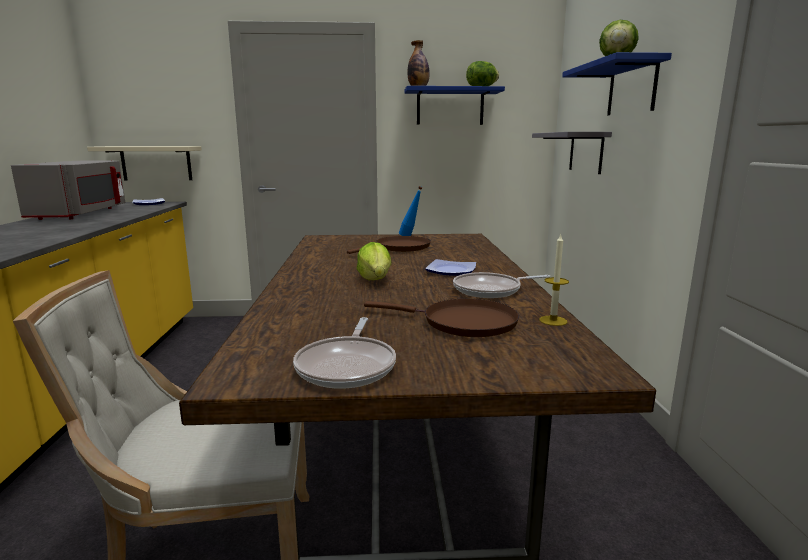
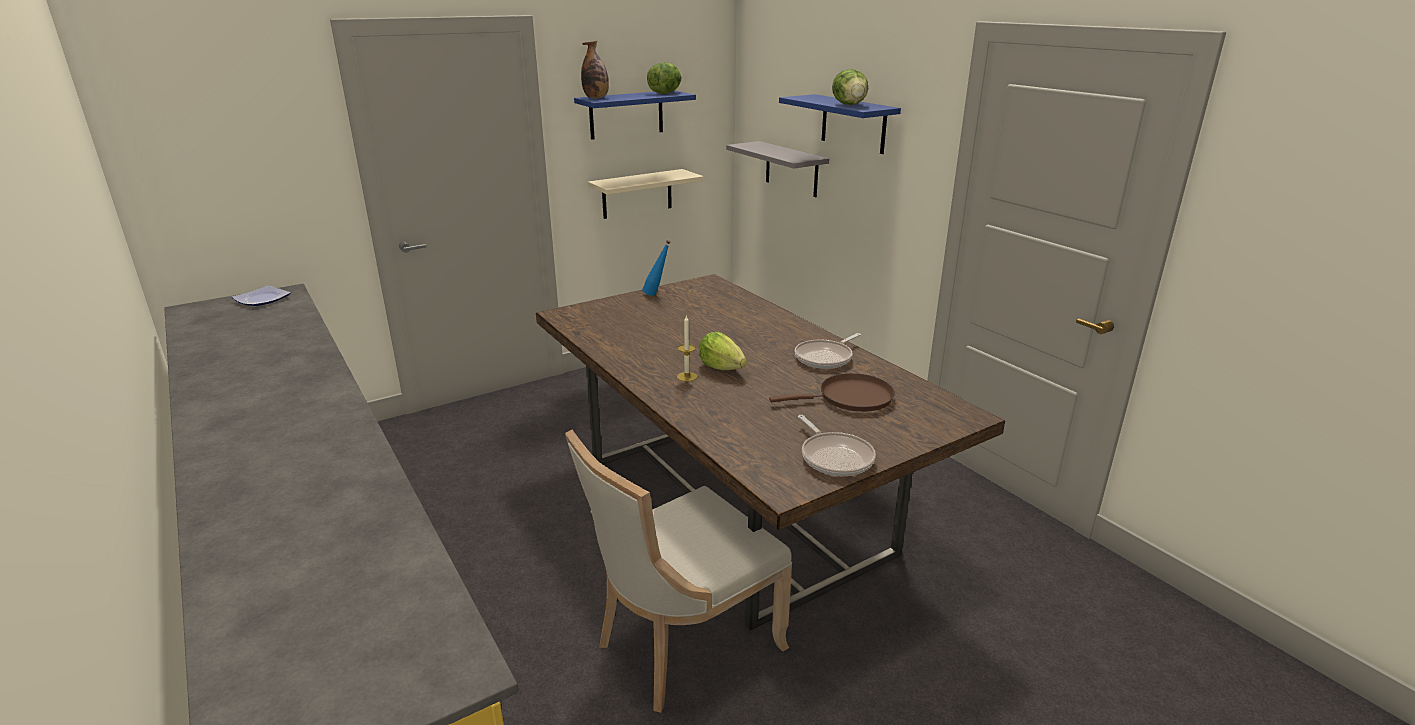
camera: 30 degrees left, 10 degrees up
grey microwave [11,161,125,220] -> none
beige shelf [87,146,202,180] -> beige shelf moved to [588,169,704,219]
brown frying pan [347,236,431,254] -> none
plate [425,259,476,276] -> none
candle [539,235,569,326] -> candle moved to [677,316,697,382]

